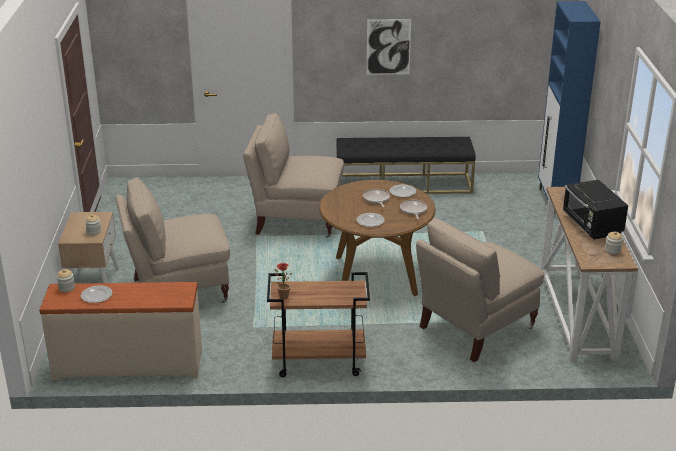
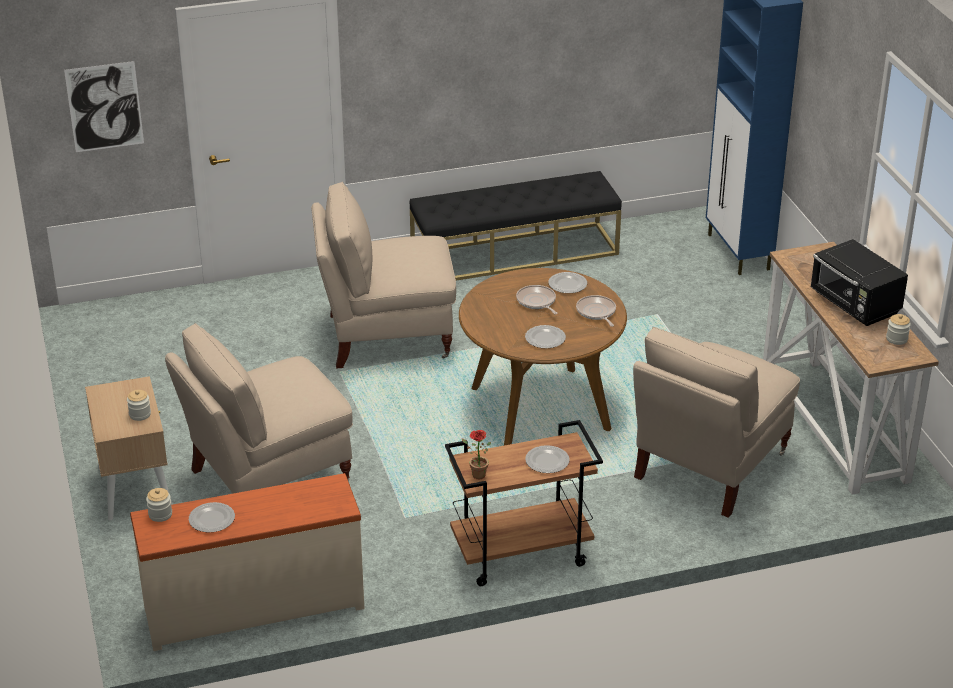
camera: 15 degrees left, 5 degrees up
picture [366,19,411,75] -> picture moved to [64,61,144,152]
none -> plate [525,445,570,473]

